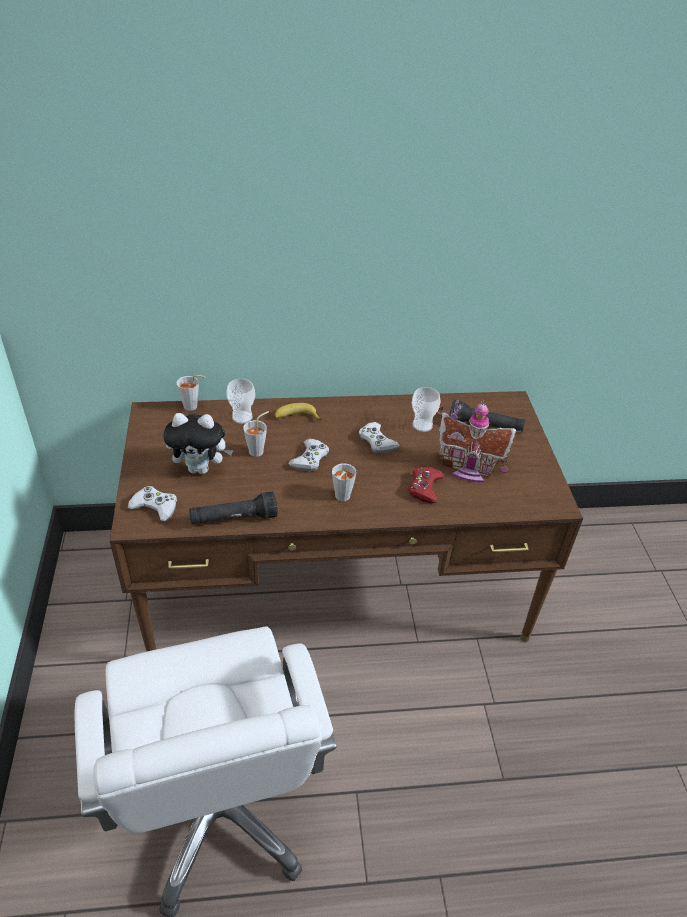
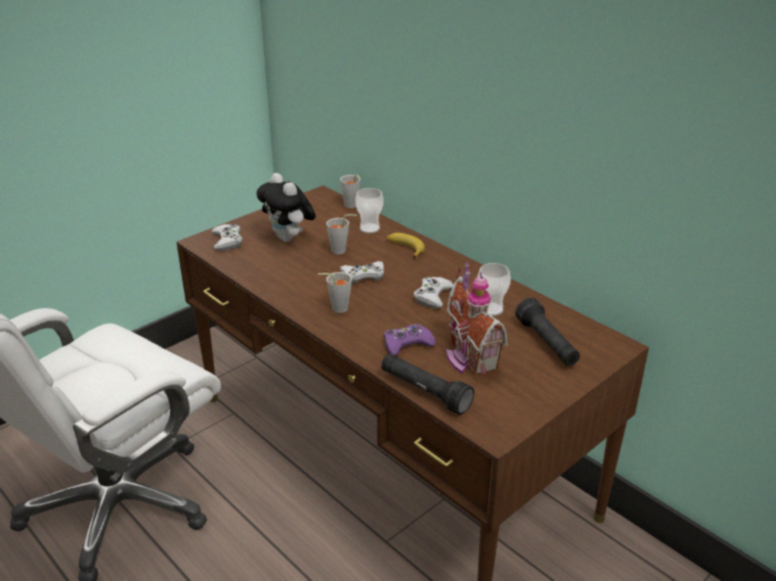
camera: 55 degrees right, 10 degrees down
black flashlight [189,491,278,524] -> black flashlight moved to [381,354,474,415]
red game controller [408,467,443,504] -> purple game controller [384,324,436,356]

